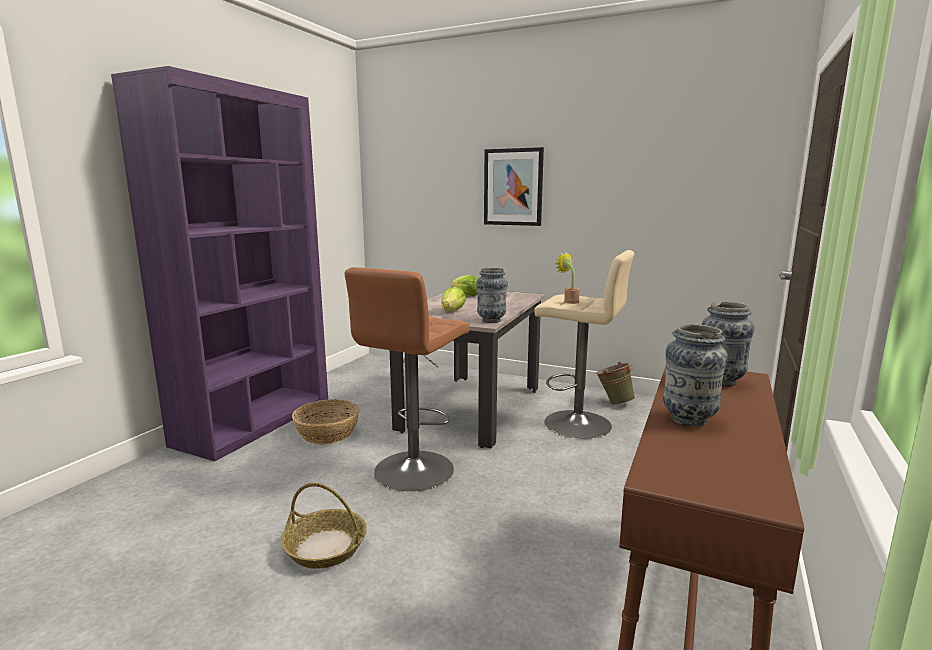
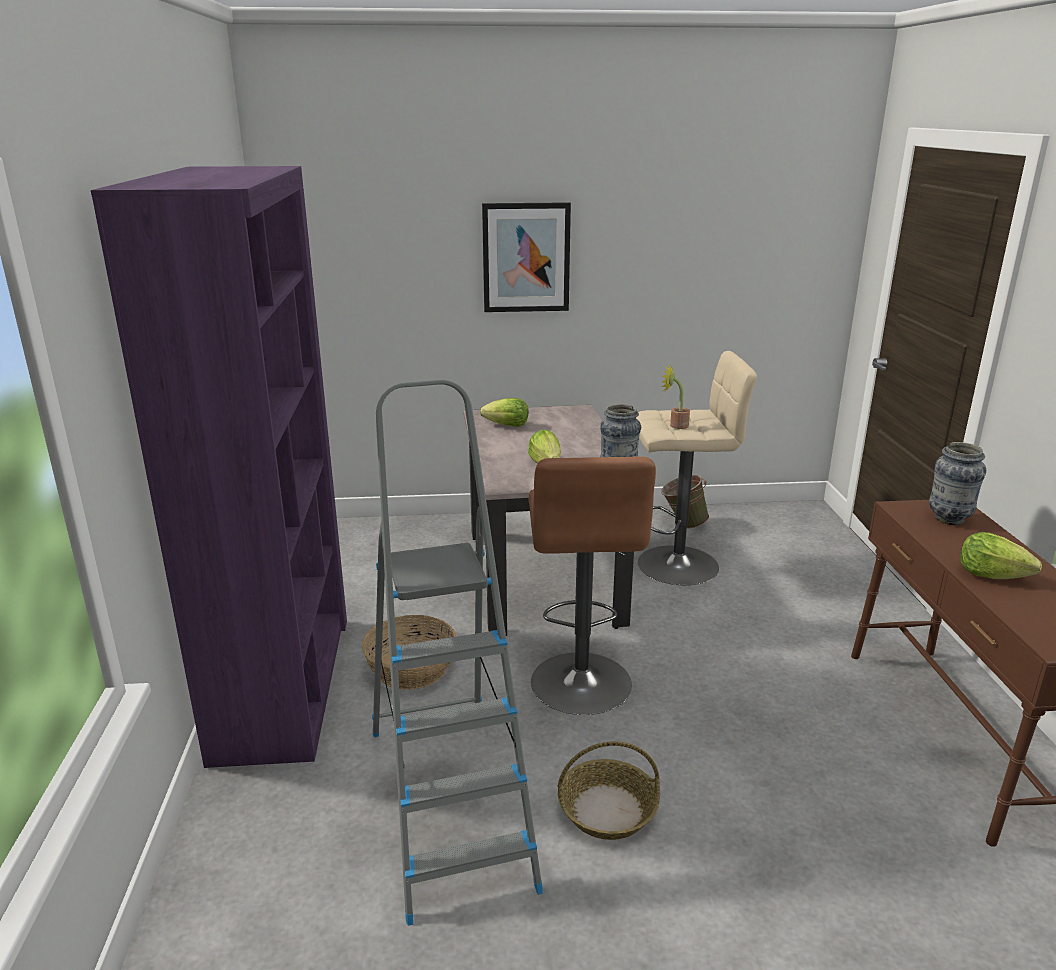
camera: 30 degrees left, 10 degrees up
vase [663,324,728,427] -> lettuce [961,532,1042,579]
none -> grey step ladder [372,380,543,926]

